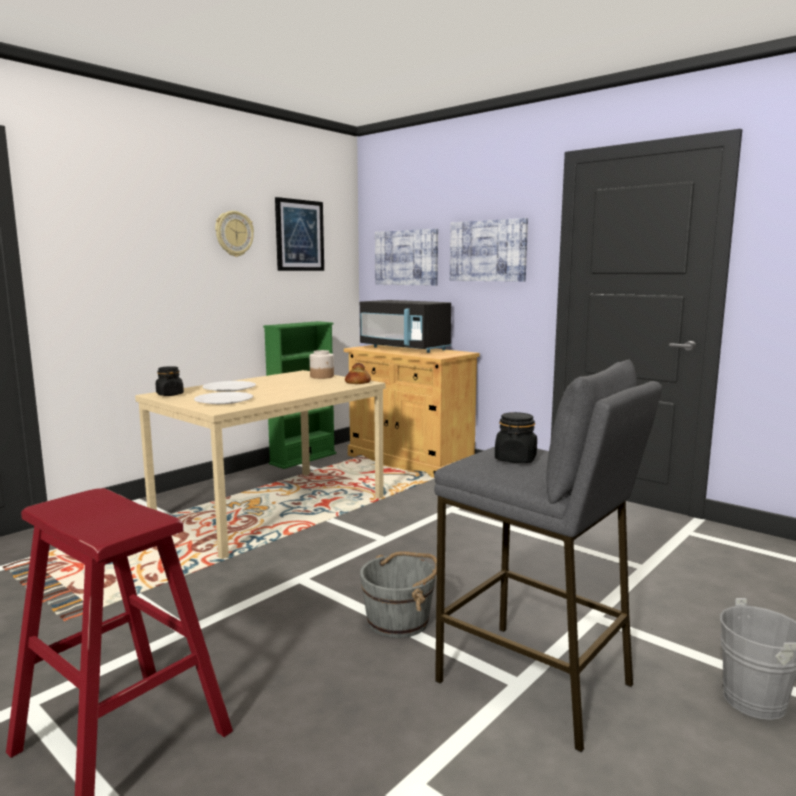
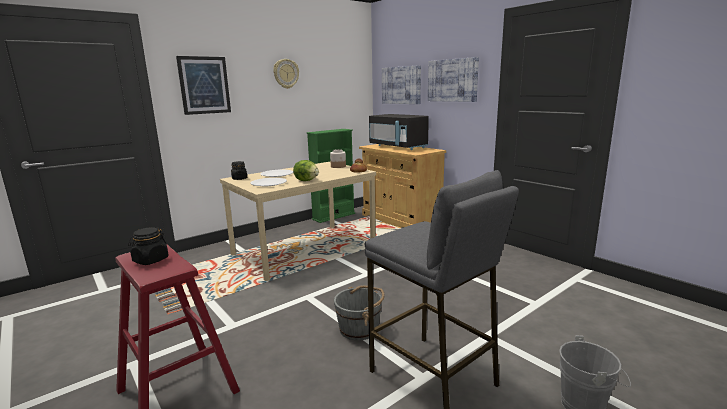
camera: 10 degrees right, 5 degrees up
picture [275,197,324,271] -> picture moved to [176,56,231,115]
black jar [495,412,537,463] -> black jar moved to [128,227,168,265]
none -> lettuce [293,160,319,181]

